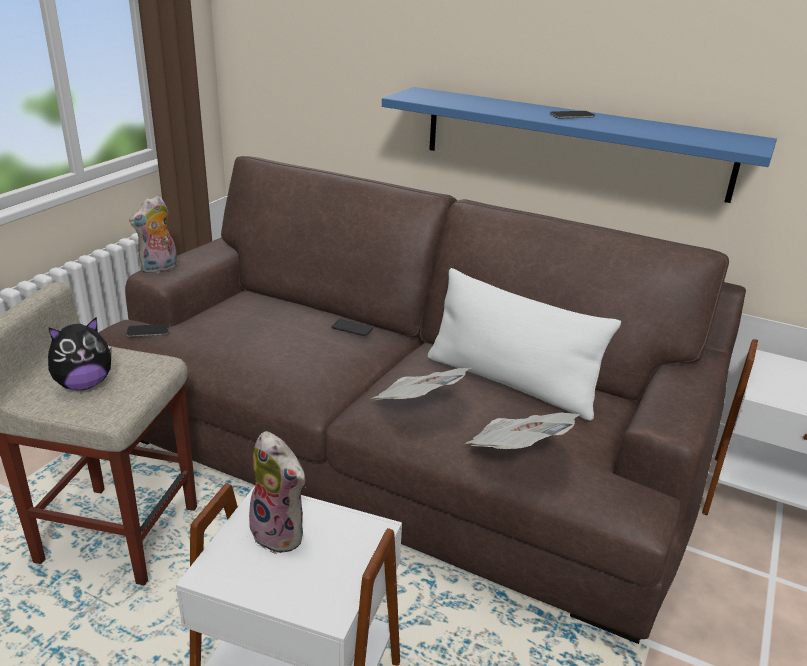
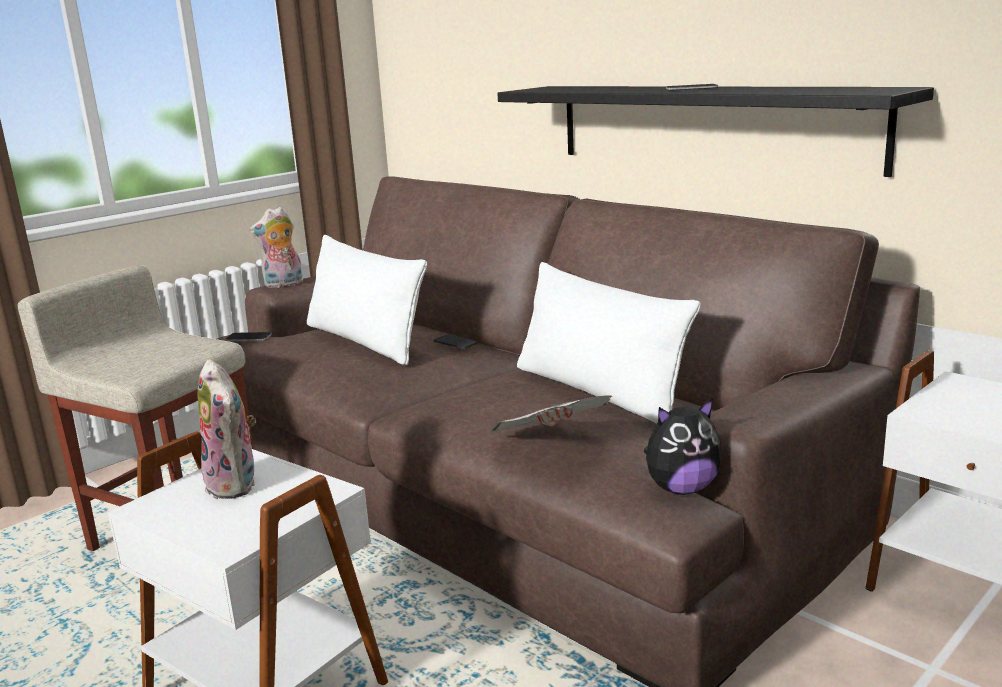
camera: 20 degrees right, 10 degrees down
plush toy [48,318,112,390] -> plush toy moved to [644,398,723,495]
newspaper [371,368,471,400] -> none
blue shelf [382,87,777,203] -> black shelf [497,86,934,177]
none -> white pillow [307,235,427,365]

